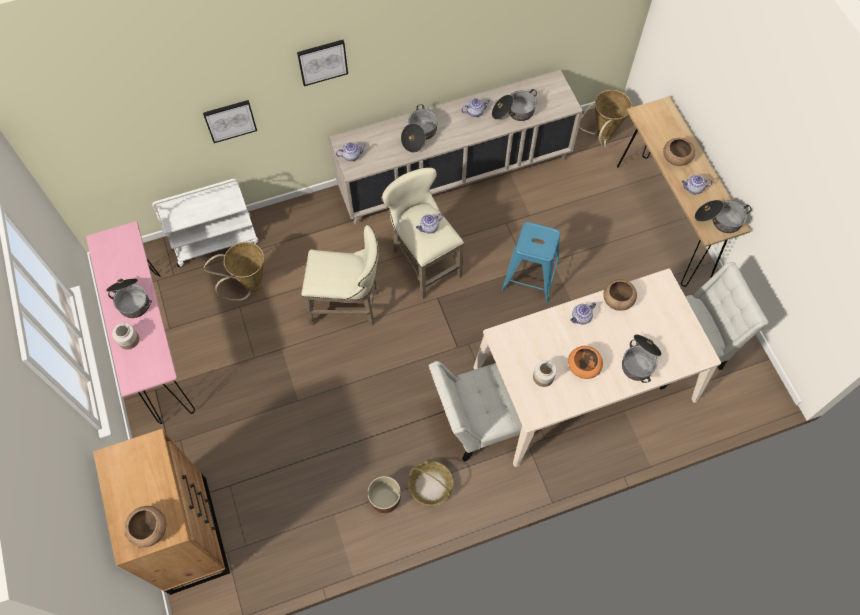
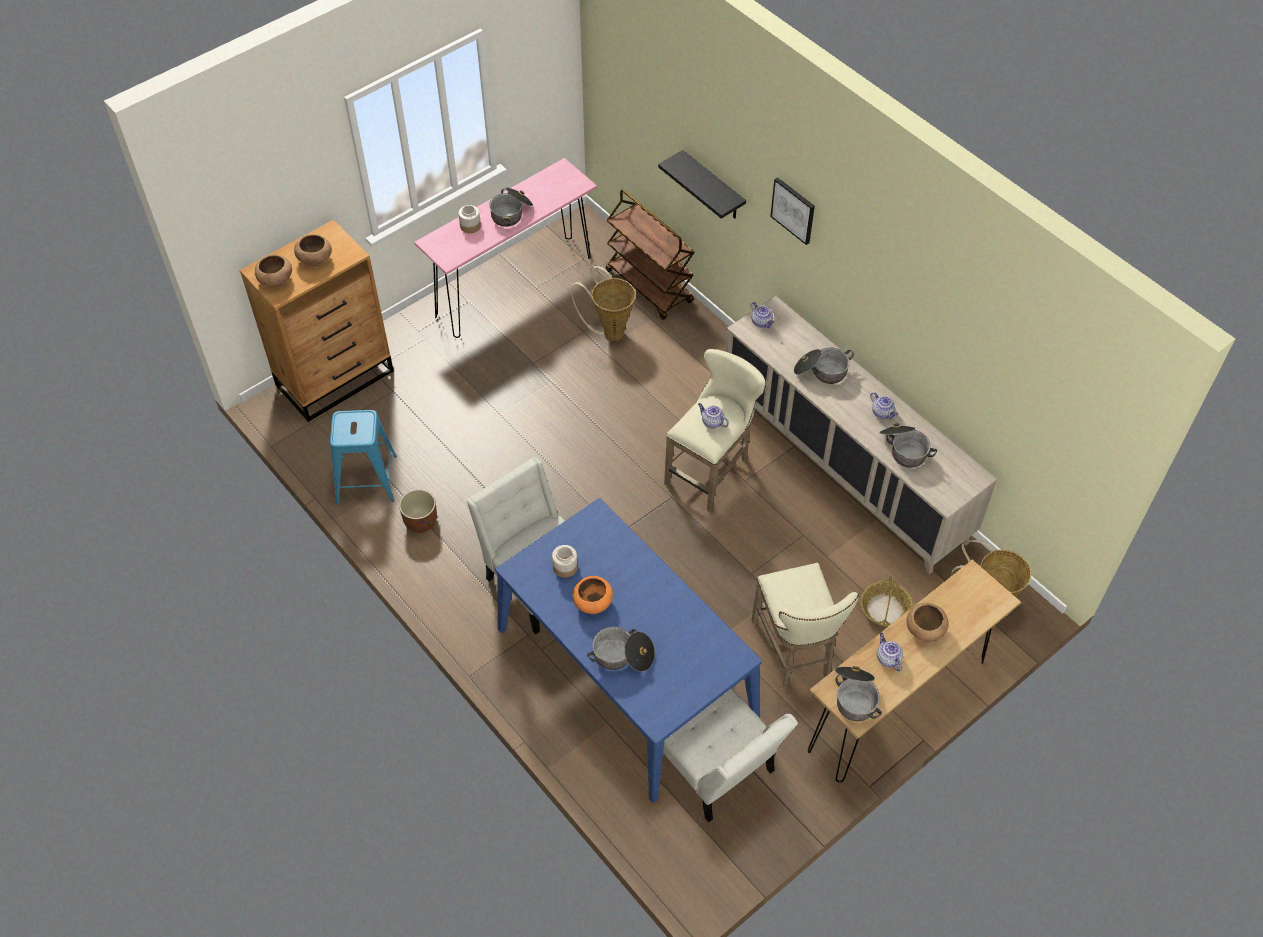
camera: 70 degrees right, 10 degrees down
white cart [152,179,258,267] -> brown cart [606,189,695,320]
picture [203,100,257,143] -> black shelf [658,150,746,219]
beige stool [301,225,379,326] -> beige stool moved to [751,563,859,689]
basket [408,461,454,506] -> basket moved to [861,574,913,627]
beige dining table [474,269,721,467] -> blue dining table [495,498,762,803]
blue stool [502,222,560,303] -> blue stool moved to [330,410,397,504]
teapot [571,302,596,325] -> none
brown bowl [603,279,637,311] -> brown bowl moved to [294,234,332,266]

